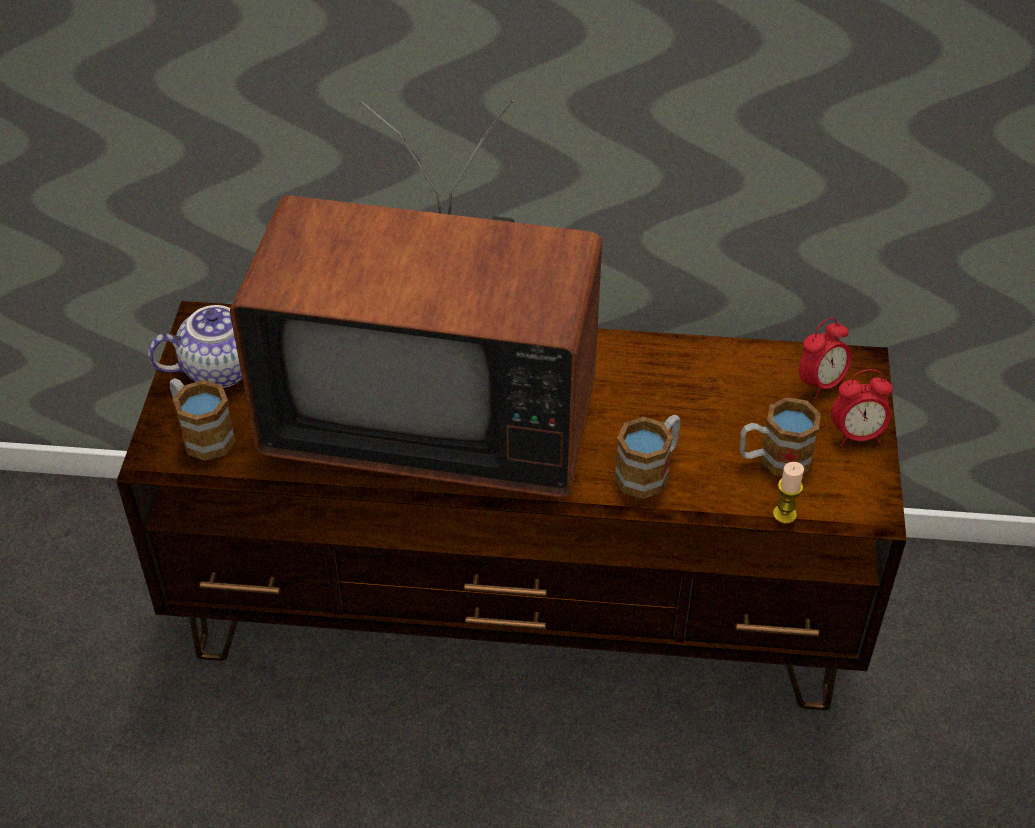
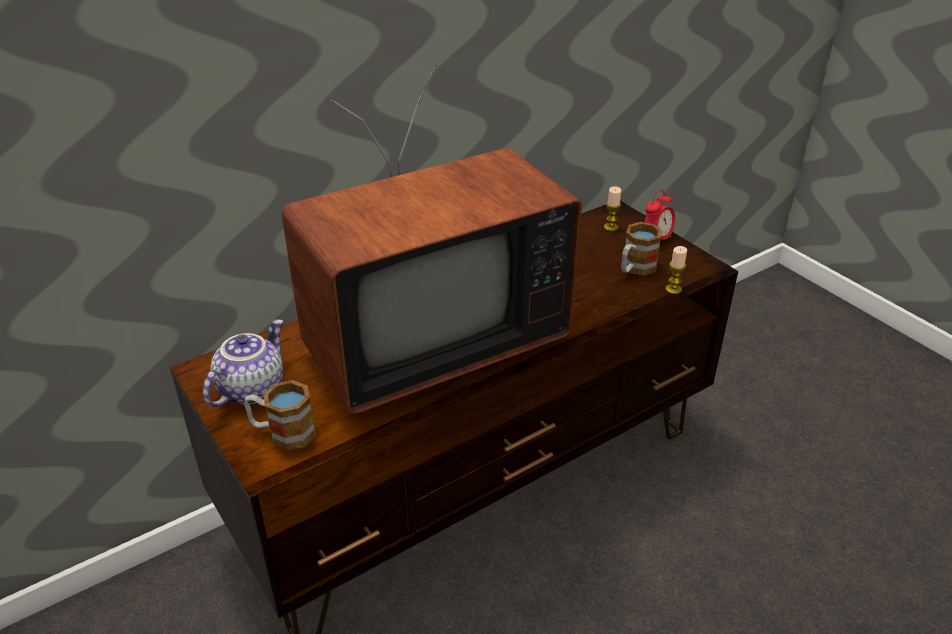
camera: 40 degrees left, 10 degrees down
mug [614,415,681,499] -> none
alarm clock [799,317,852,399] -> candle [604,186,621,231]

